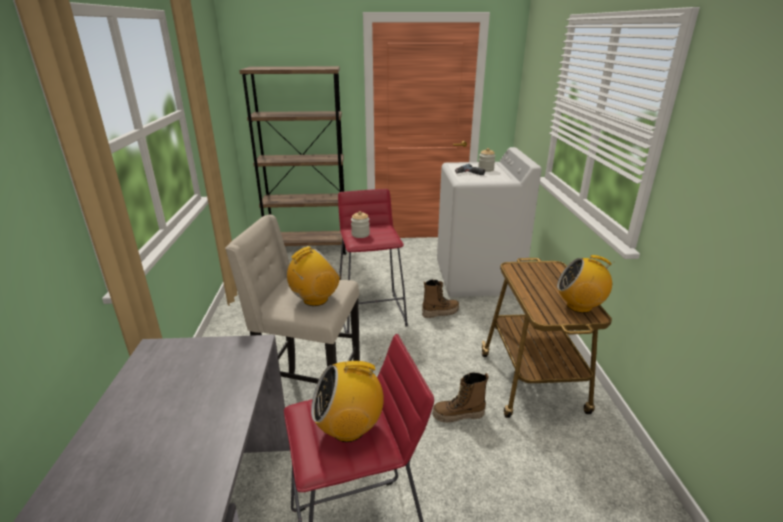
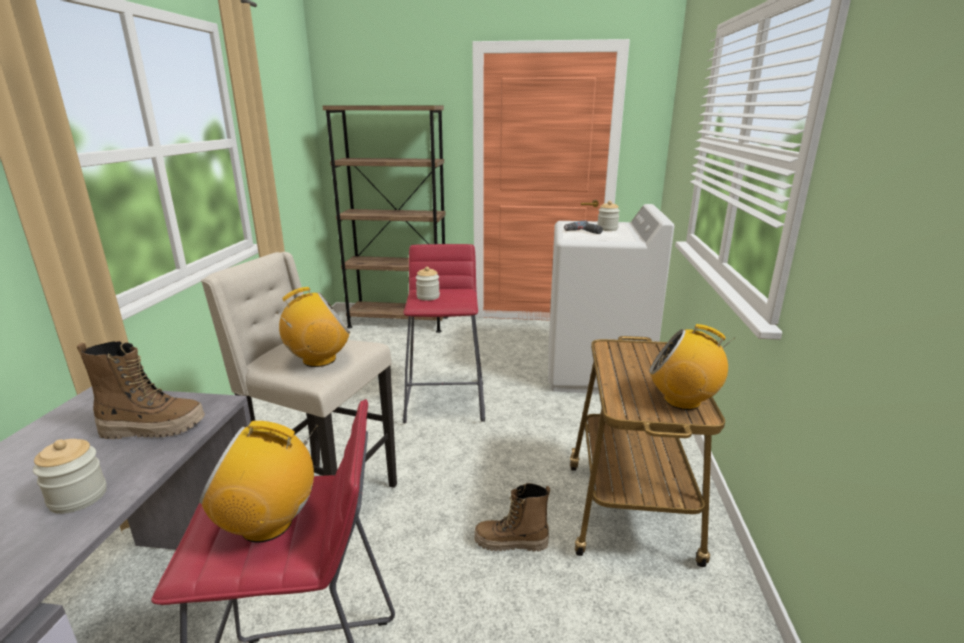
camera: 10 degrees right, 5 degrees down
boot [422,279,459,318] -> boot moved to [77,341,205,439]
none -> jar [33,439,107,514]

